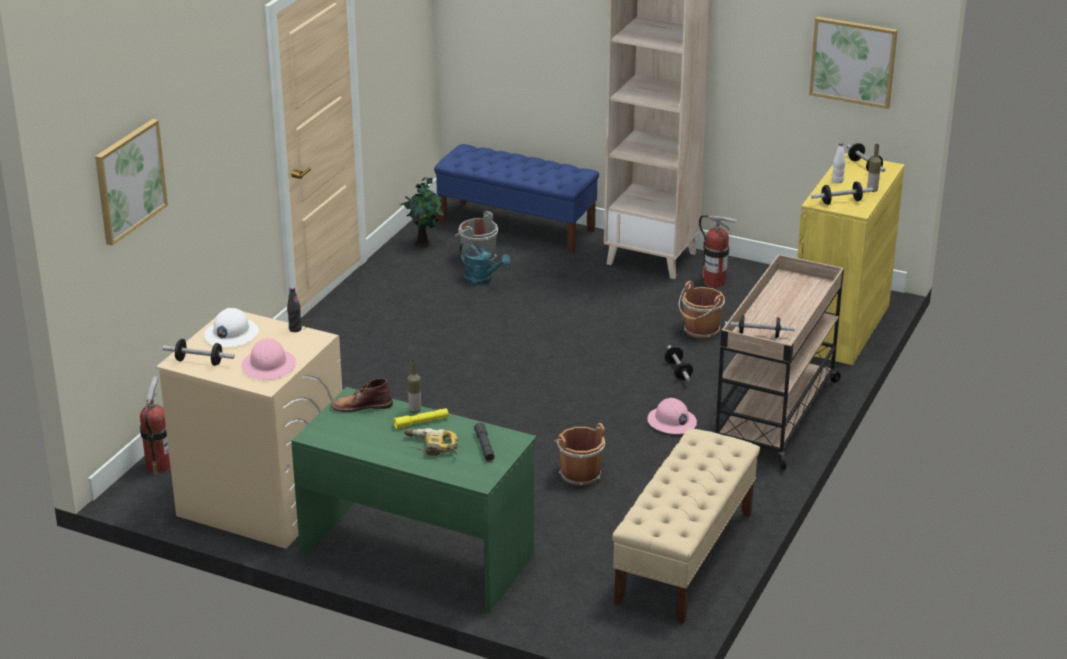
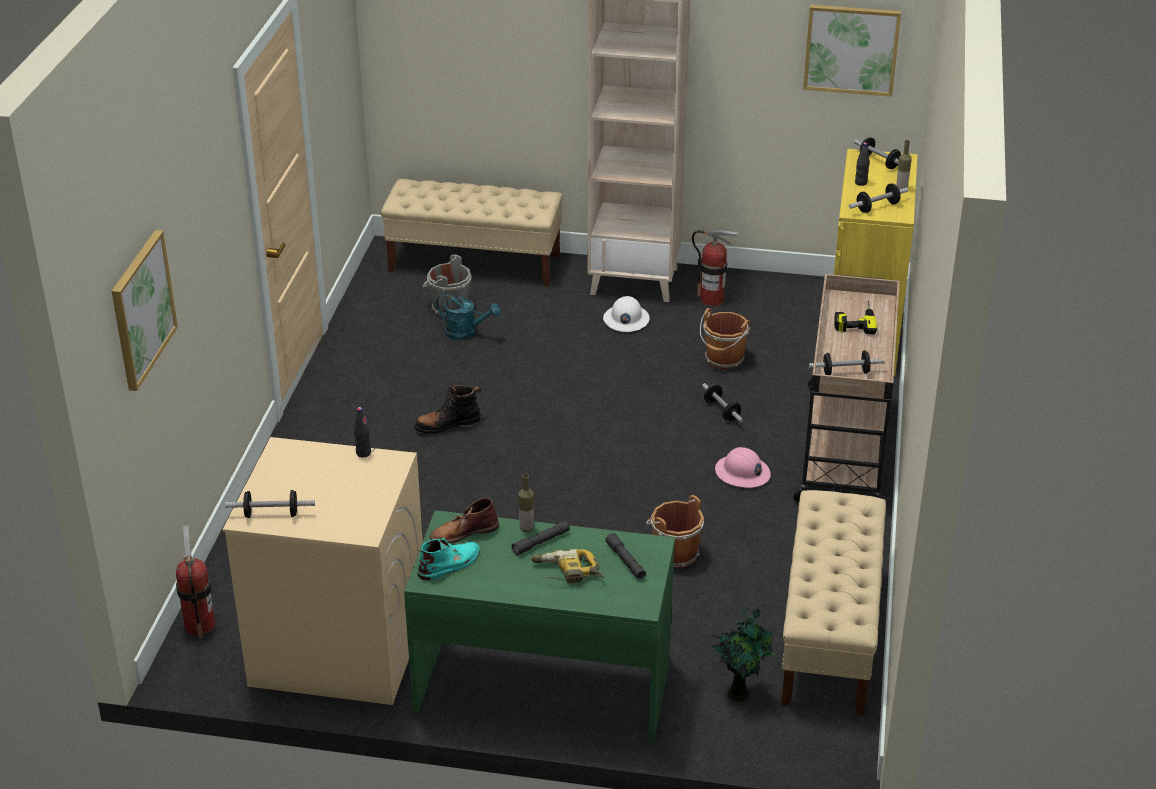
camera: 15 degrees left, 5 degrees up
white hard hat [204,308,259,347] -> white hard hat moved to [603,296,650,332]
pink hard hat [241,338,296,380] -> none
yellow flashlight [393,408,449,429] -> grey flashlight [511,521,570,556]
potted plant [399,177,444,248] -> potted plant moved to [712,607,775,702]
blue bench [434,144,599,253] -> beige bench [381,179,563,287]
white bottle [832,143,845,183] -> black bottle [855,142,870,186]
none -> black boot [414,384,481,434]
none -> turquoise boot [417,537,480,580]
none -> power drill [834,301,877,335]

